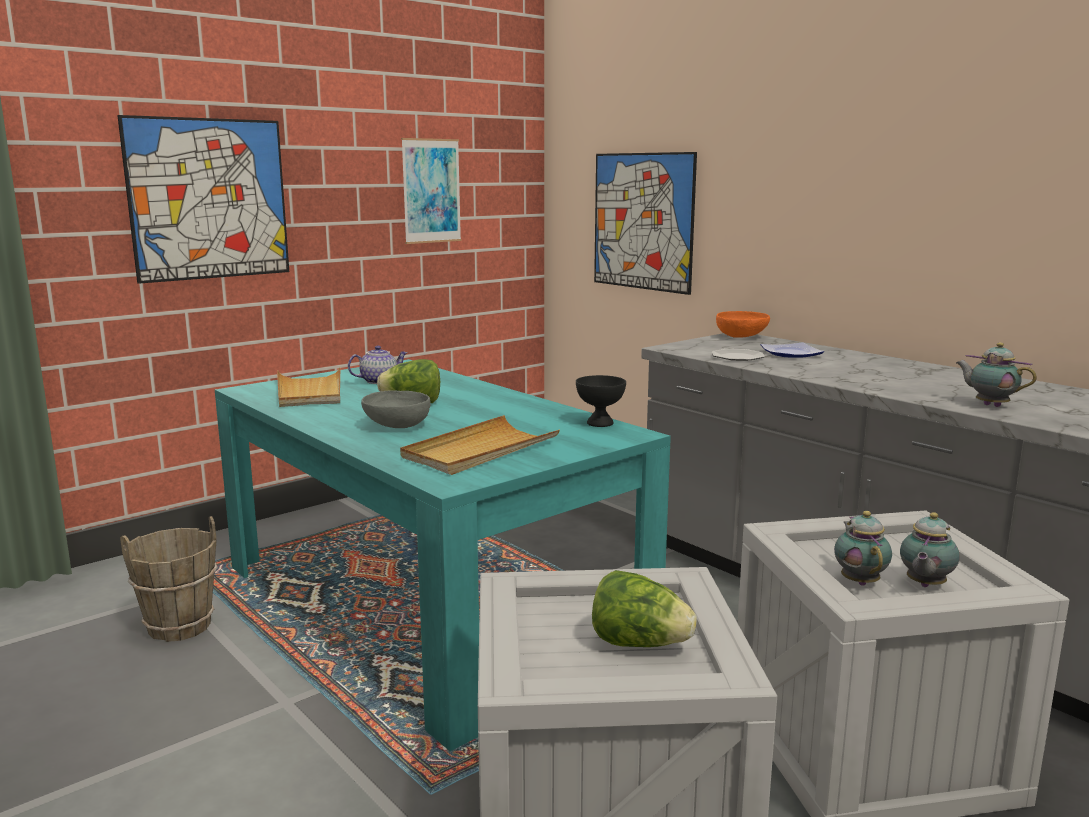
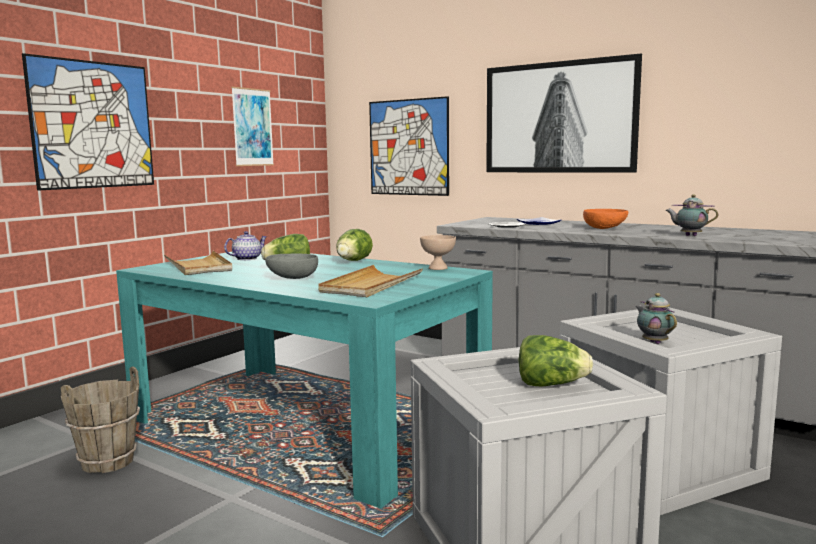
camera: 15 degrees left, 5 degrees down
black bowl [576,375,626,427] -> beige bowl [420,235,456,270]
orange bowl [716,311,770,338] -> orange bowl moved to [583,209,628,229]
teapot [900,512,960,587] -> none
none -> lettuce [336,229,373,261]
none -> picture [486,54,642,173]

